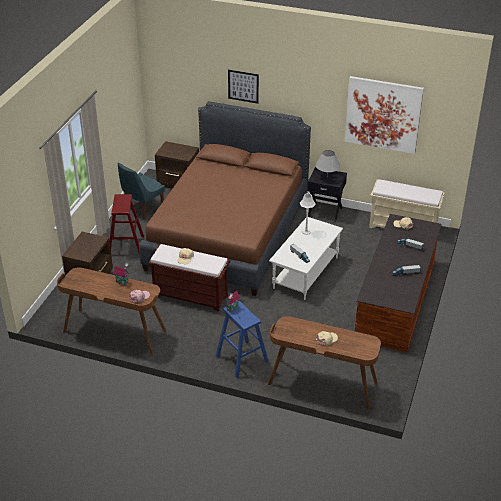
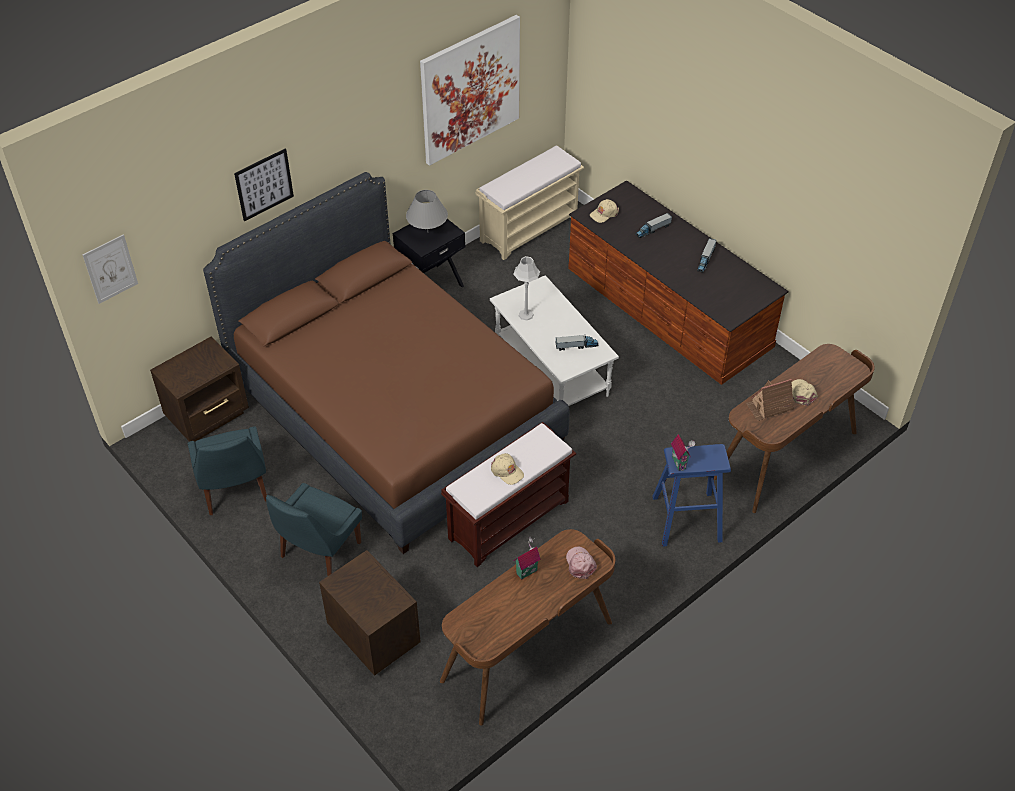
camera: 60 degrees left, 10 degrees up
red stool [110,194,144,256] -> blue chair [266,483,362,576]
none -> picture [82,235,138,304]
none -> toy house [746,379,794,421]

